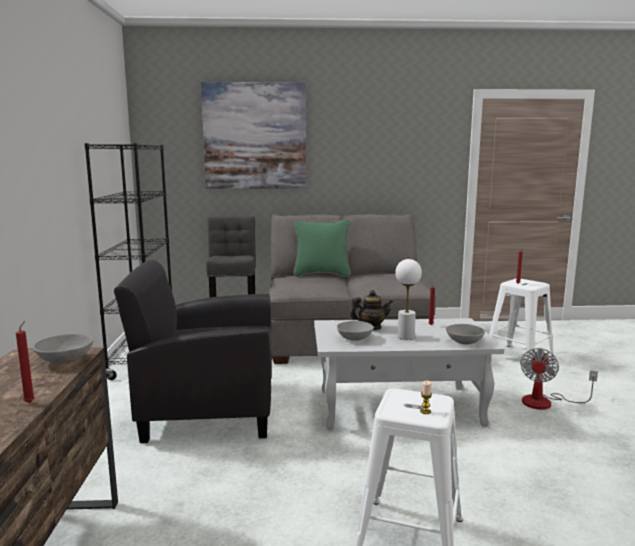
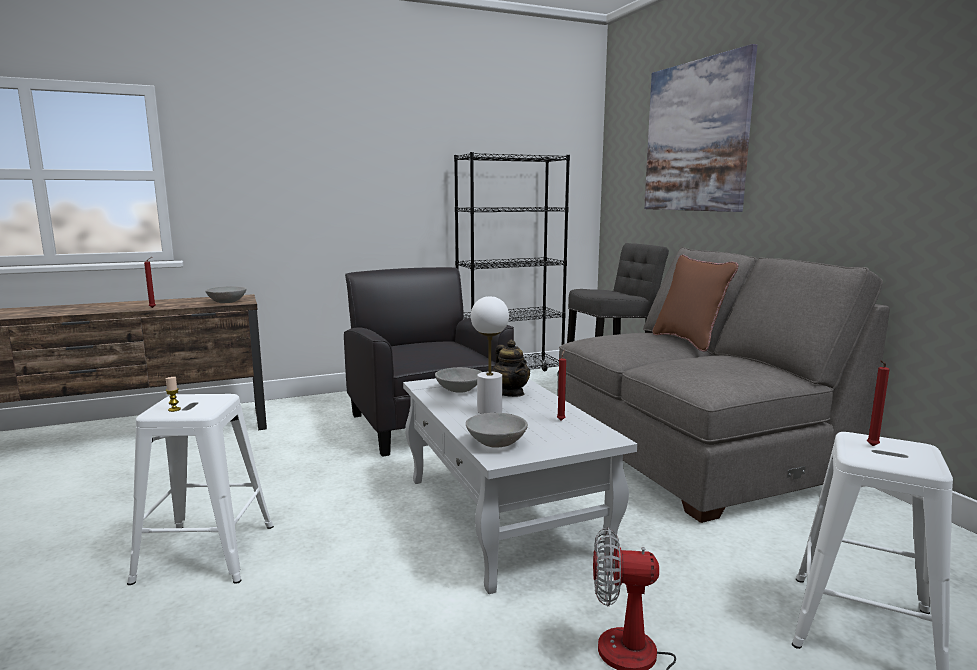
camera: 70 degrees right, 0 degrees up
green pillow [293,219,351,277] -> brown pillow [652,255,738,352]

